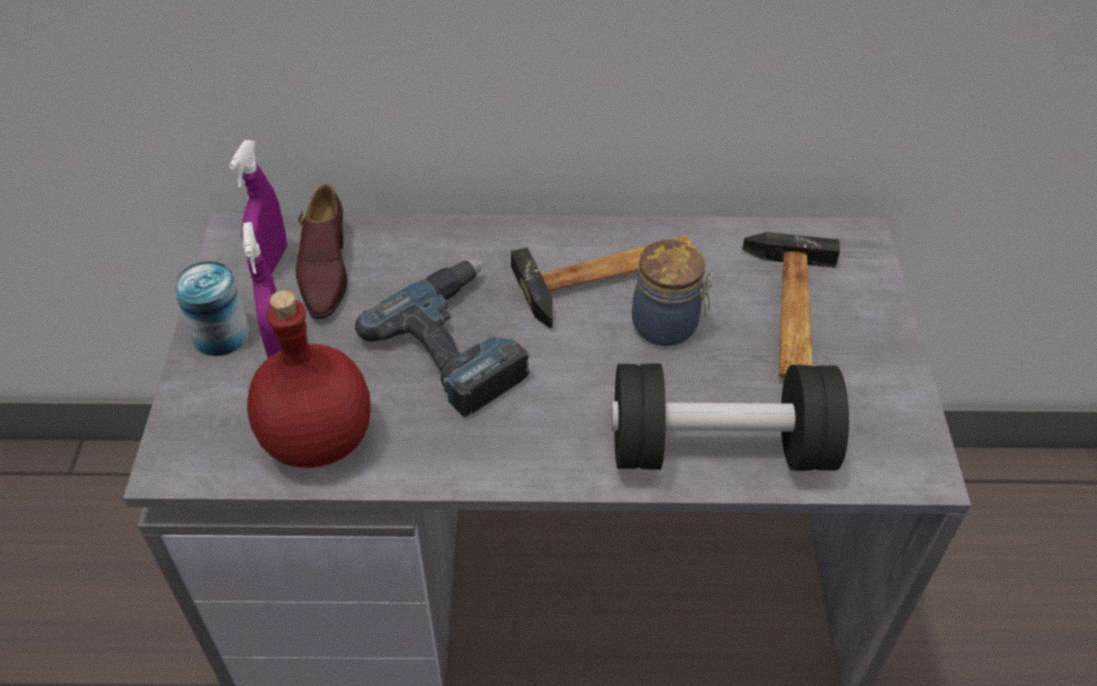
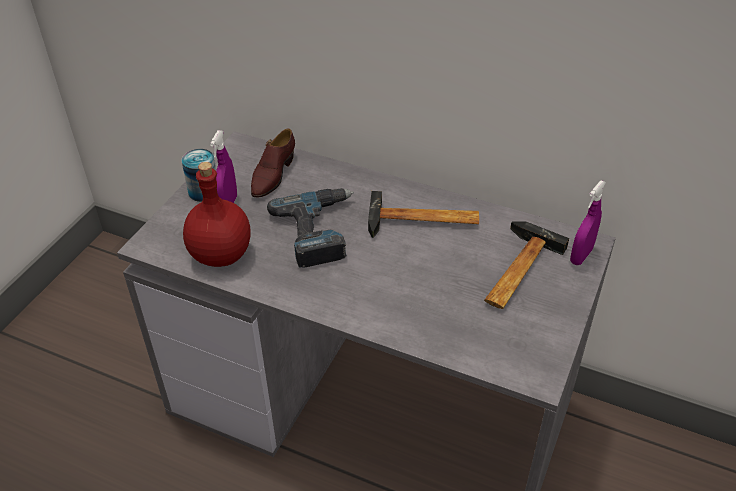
camera: 25 degrees right, 5 degrees down
purple spray bottle [229,140,287,274] -> purple spray bottle moved to [570,180,606,265]
black dumbbell [611,363,849,471] -> none
jar [632,239,713,346] -> none

